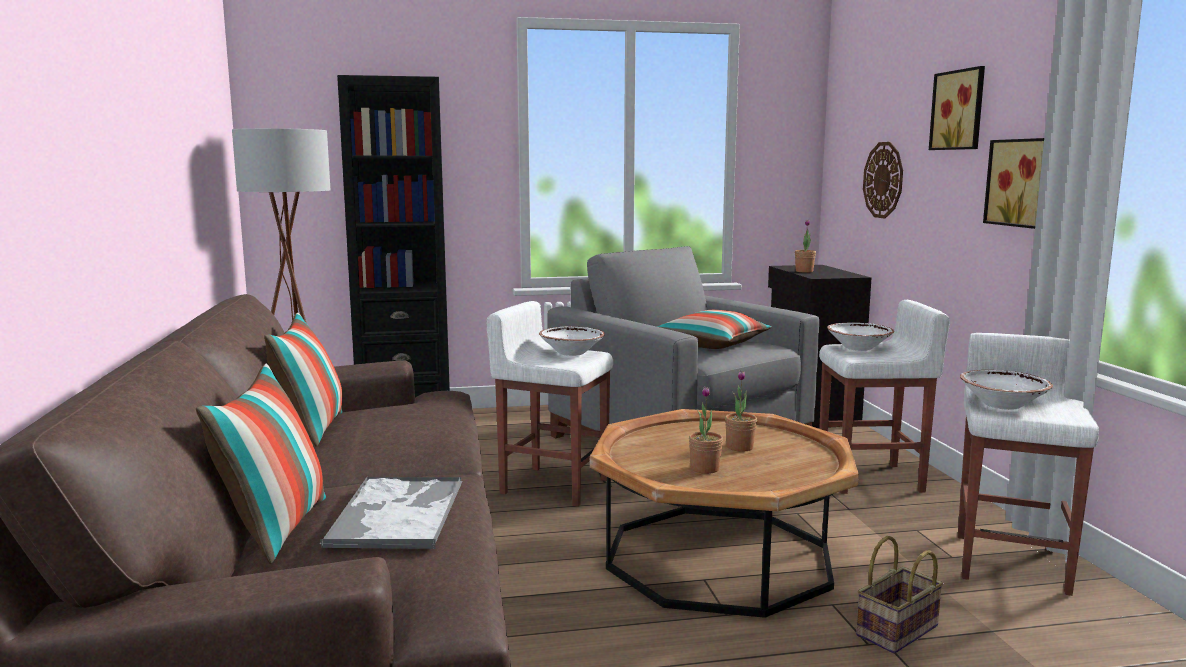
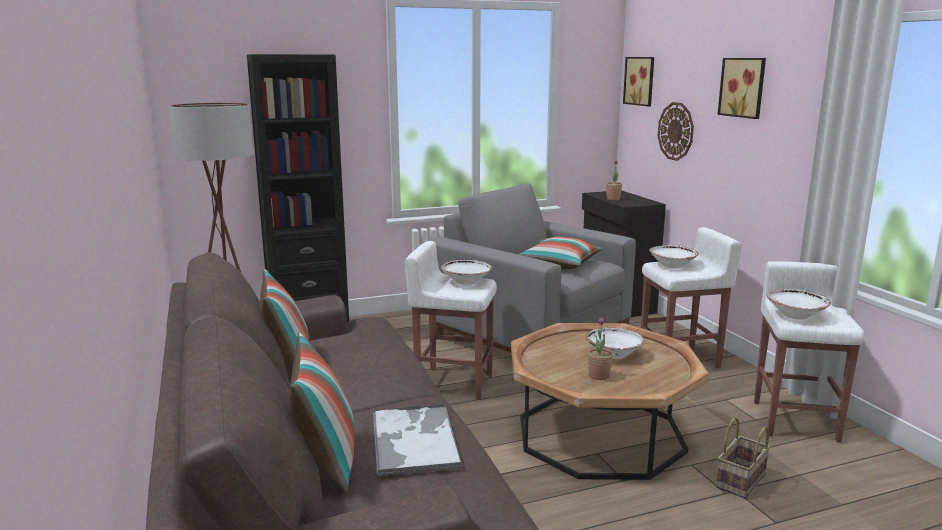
camera: 10 degrees left, 5 degrees up
potted plant [725,370,757,452] -> white bowl [586,328,645,359]
picture [983,138,1044,229] -> picture moved to [623,57,654,106]

